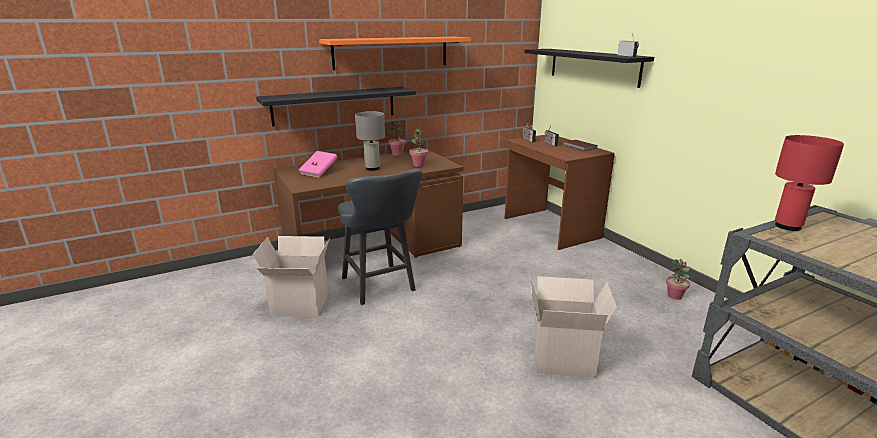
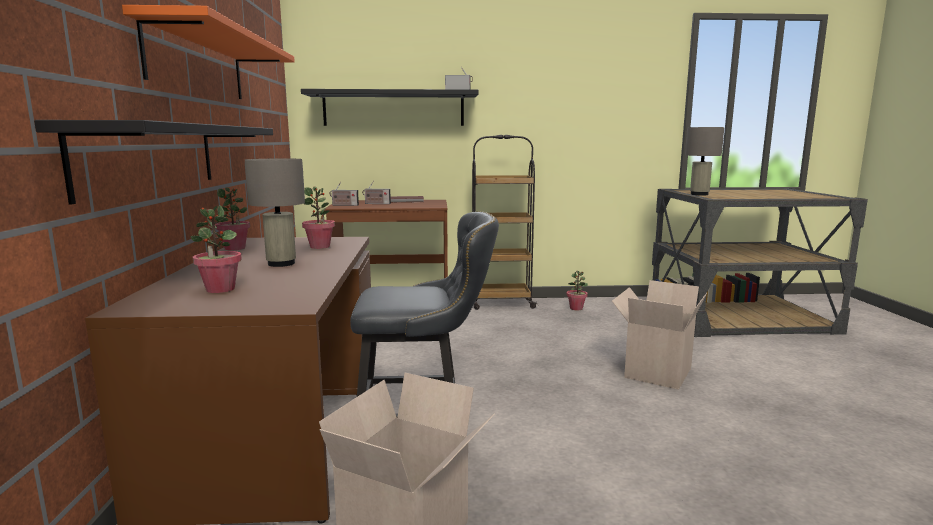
camera: 65 degrees left, 10 degrees down
pink book [299,151,337,178] -> potted plant [190,205,242,293]
red table lamp [775,135,844,231] -> grey table lamp [685,127,724,195]
none -> brown cart [472,135,539,310]

